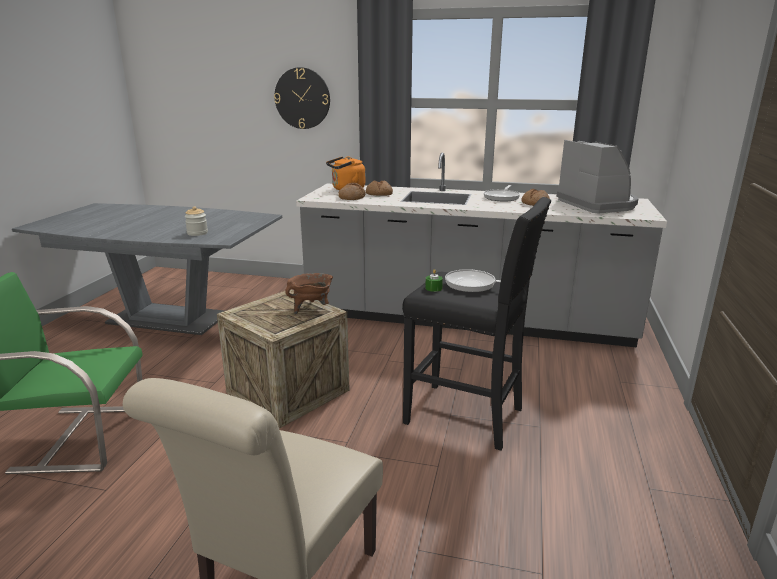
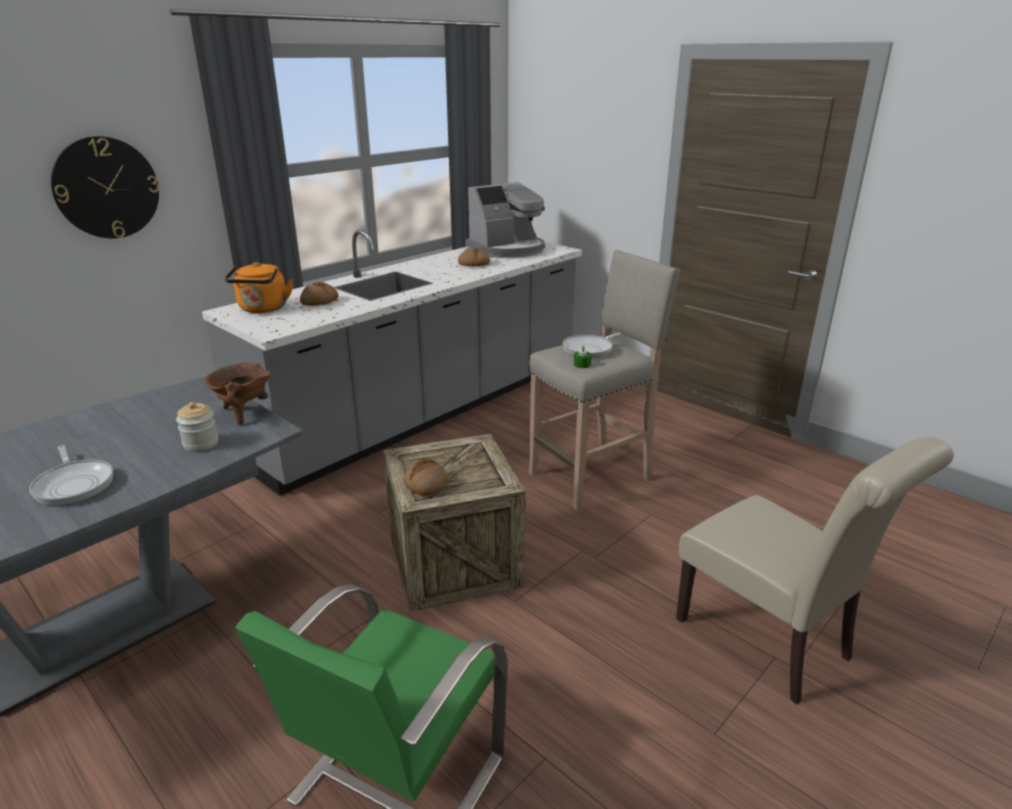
camera: 60 degrees left, 5 degrees up
brown cooking pot [285,273,333,315] -> brown cooking pot moved to [204,363,271,426]
bread [338,183,366,200] -> bread moved to [404,459,448,496]
black stool [402,197,551,450] -> beige stool [529,250,681,510]
frying pan [483,185,520,202] -> frying pan moved to [29,445,113,505]
coffee machine [557,140,638,214] -> coffee machine turned 135 degrees clockwise [465,182,545,258]

